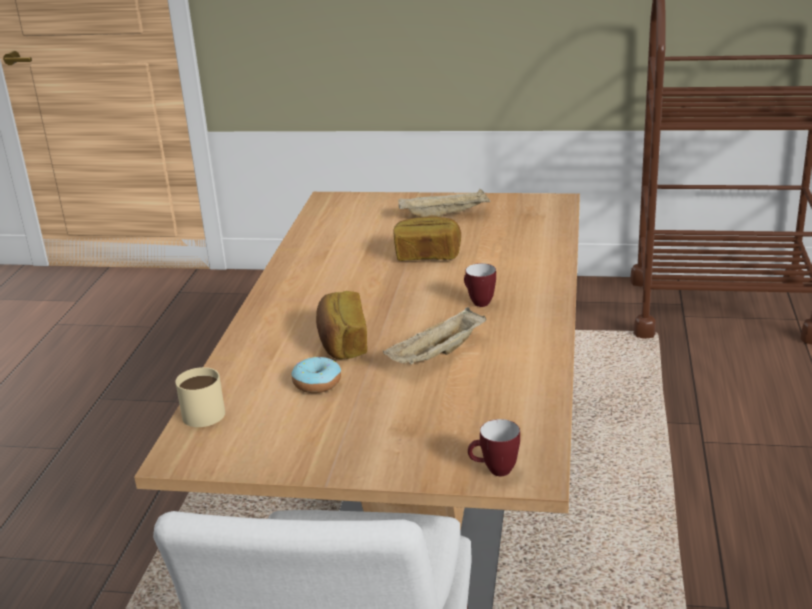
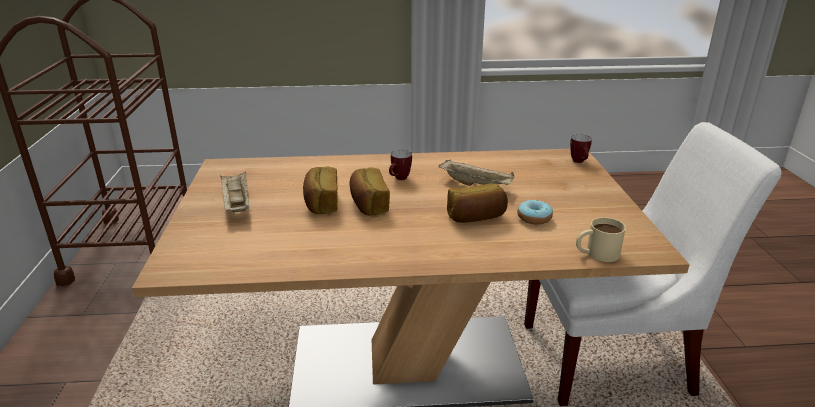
camera: 105 degrees left, 0 degrees up
none -> bread [350,168,390,216]

